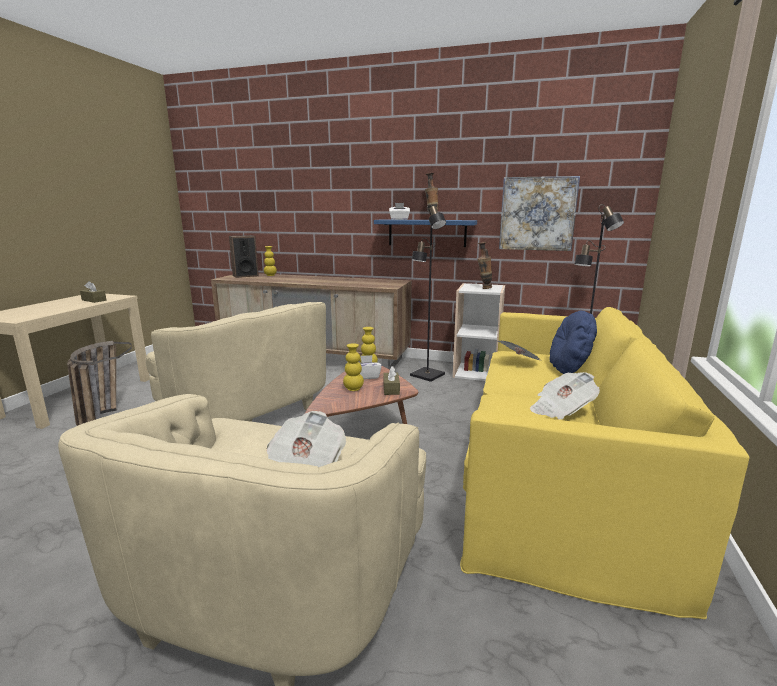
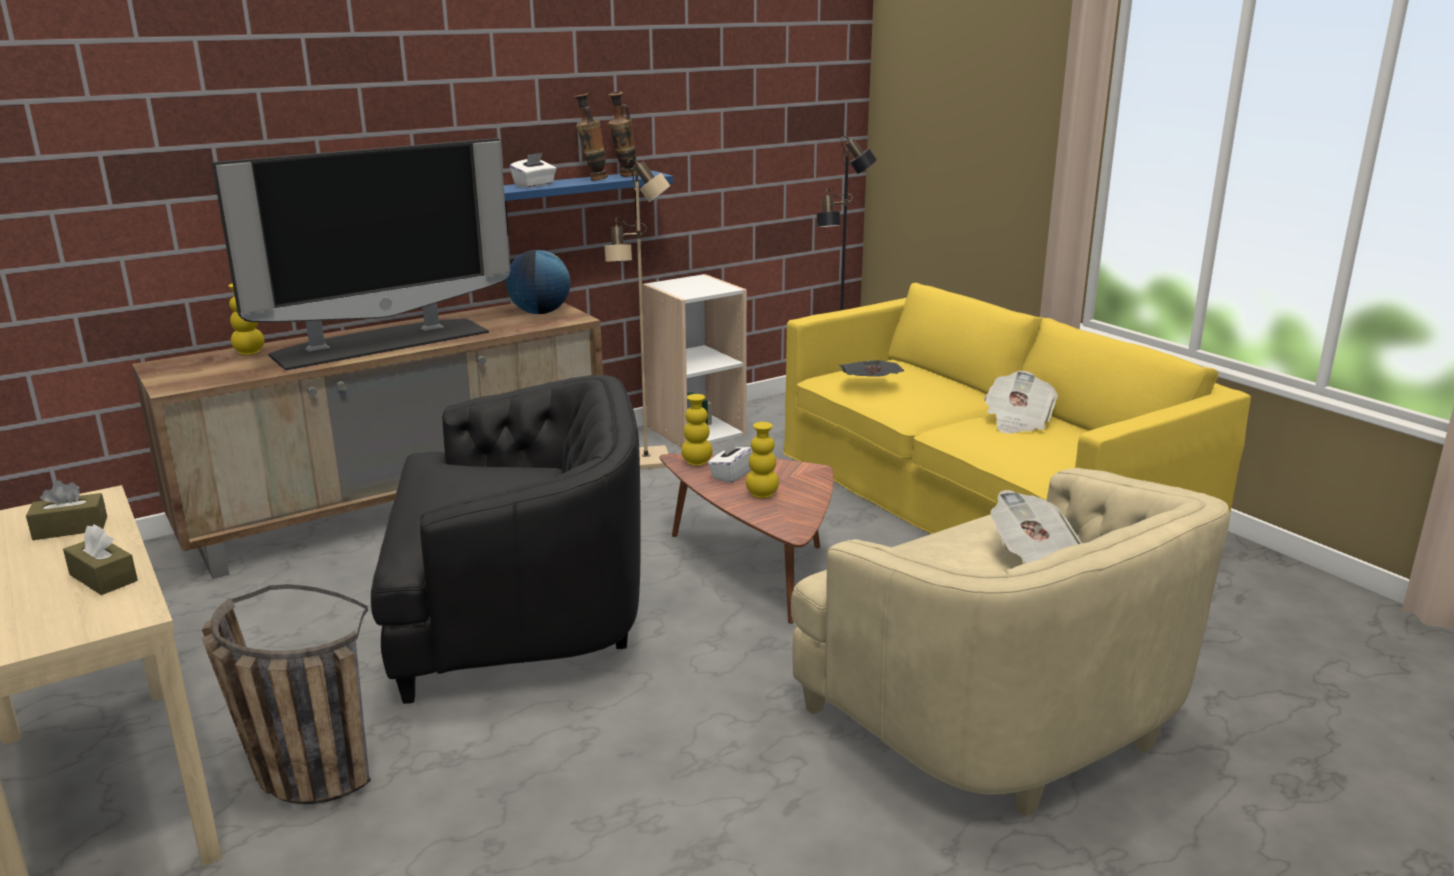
camera: 50 degrees left, 5 degrees up
beige armchair [146,302,326,422] -> black armchair [371,375,641,704]
speaker [229,235,259,278] -> none
brown tissue box [383,366,400,395] -> brown tissue box moved to [63,524,138,595]
black floor lamp [410,204,446,382] -> beige floor lamp [605,159,670,470]
vase [477,242,492,289] -> vase moved to [608,92,637,177]
picture [499,176,580,251] -> none
blue pillow [550,311,597,374] -> none
none -> television [212,138,510,370]
none -> globe [506,250,570,314]

